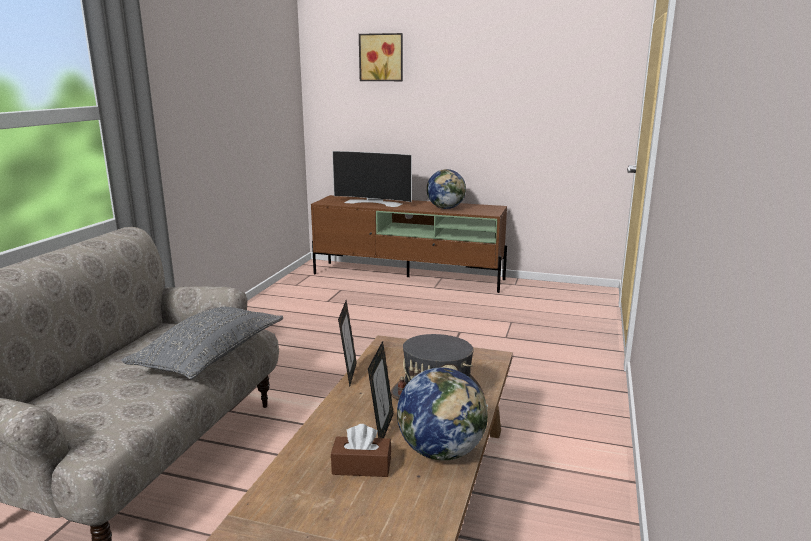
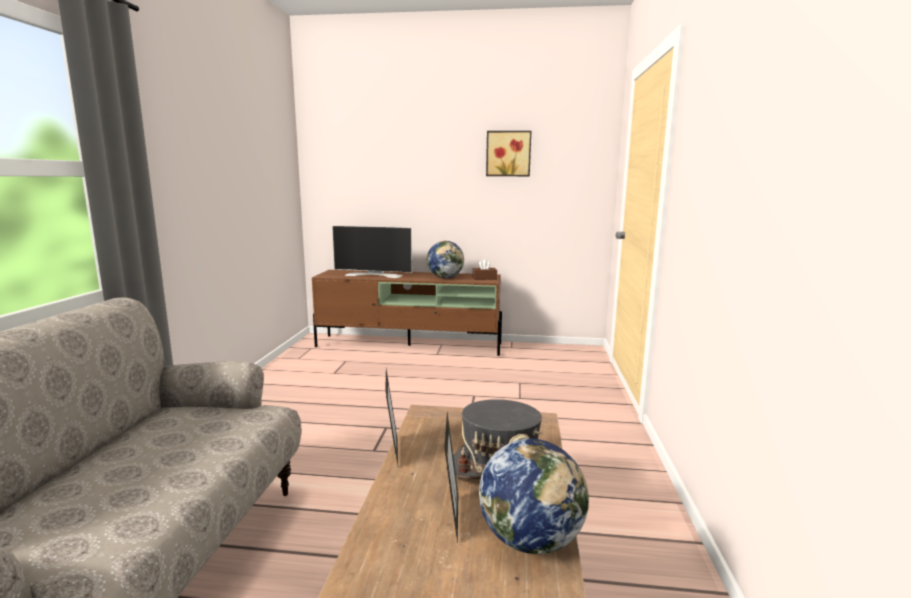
camera: 10 degrees left, 5 degrees down
grey pillow [121,307,283,379] -> none
brown tissue box [331,424,391,477] -> brown tissue box moved to [473,259,497,280]
picture [359,33,403,81] -> picture moved to [486,131,531,176]

